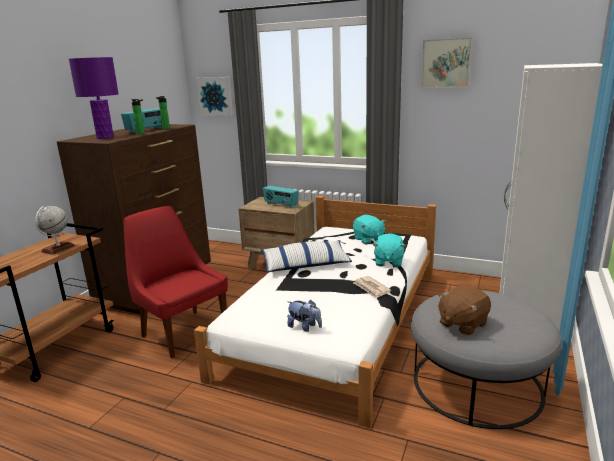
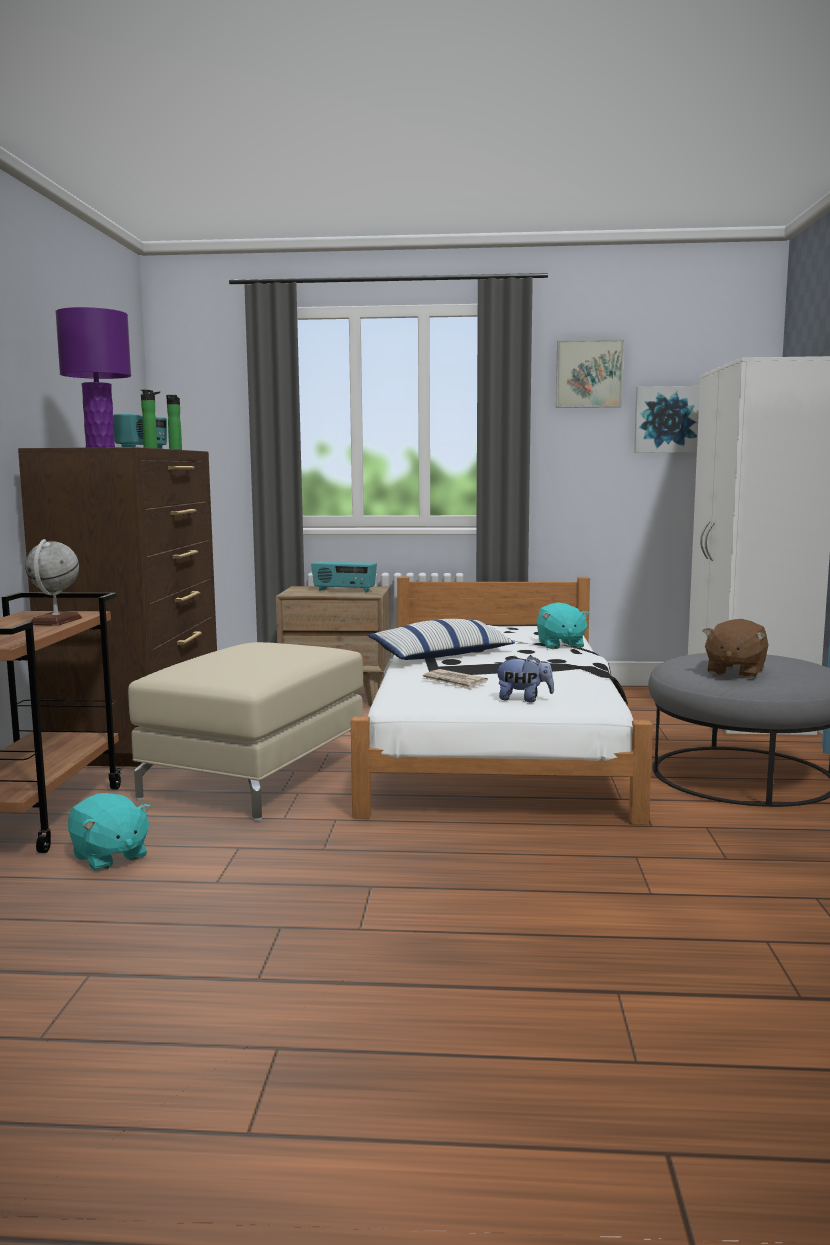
camera: 20 degrees left, 10 degrees down
red chair [124,206,228,358] -> beige ottoman [128,642,363,822]
picture [196,77,233,116] -> picture moved to [634,386,700,453]
turquoise plush toy [353,215,386,245] -> turquoise plush toy moved to [68,793,151,871]
newspaper [353,276,391,299] -> newspaper moved to [423,669,488,690]

